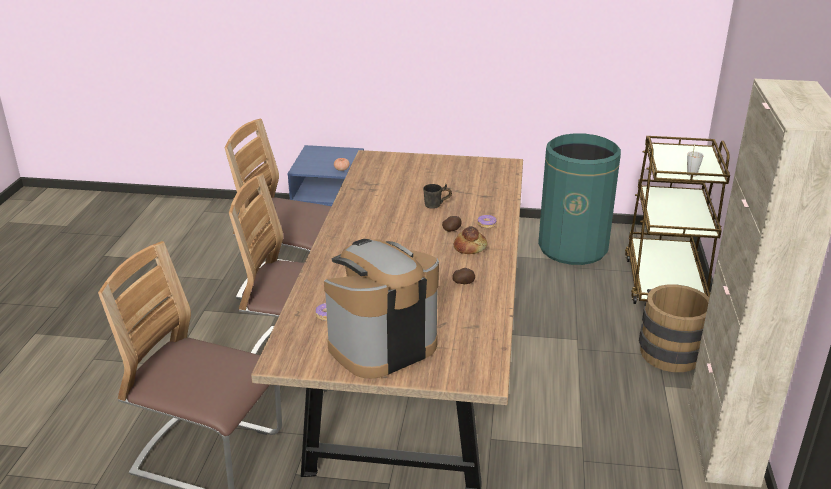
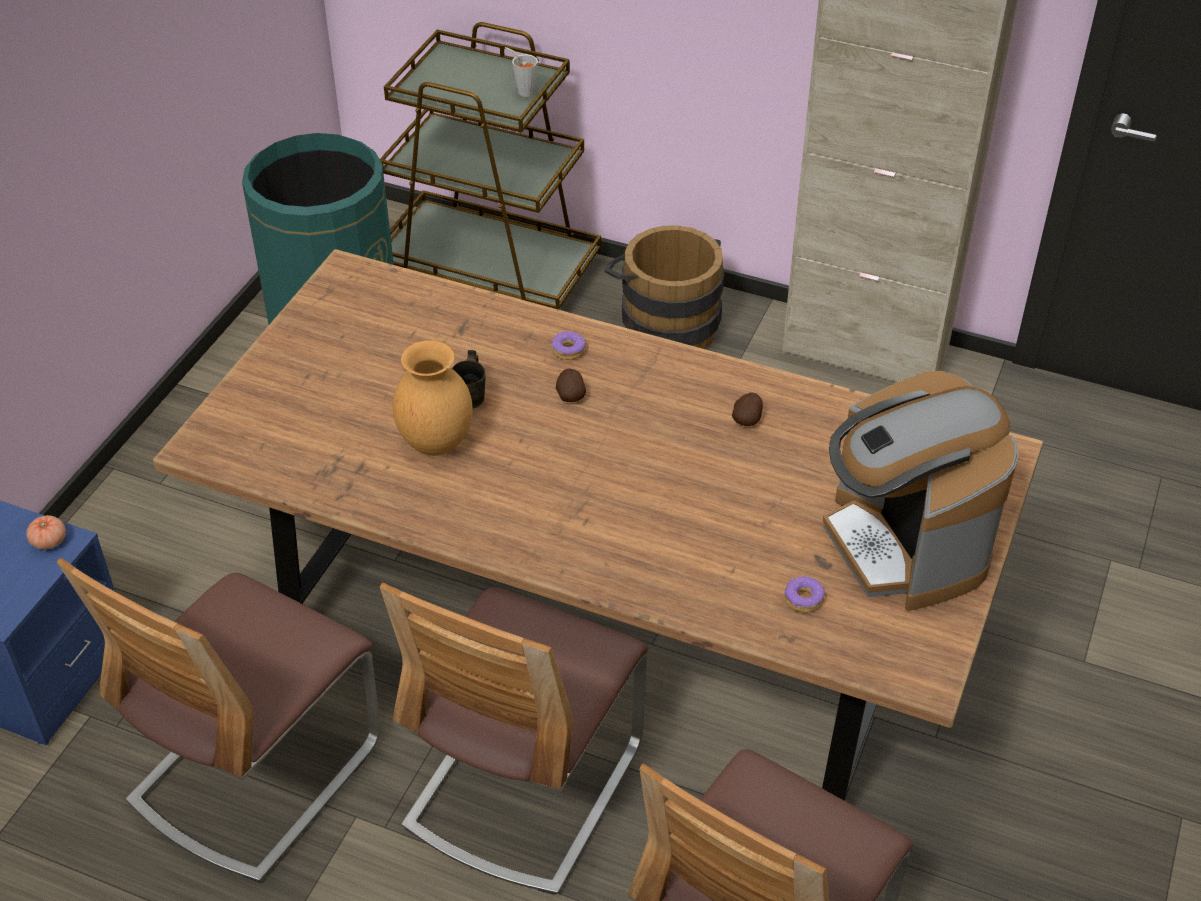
camera: 75 degrees left, 15 degrees up
bread [454,226,487,254] -> none
none -> brown vase [393,340,473,456]

